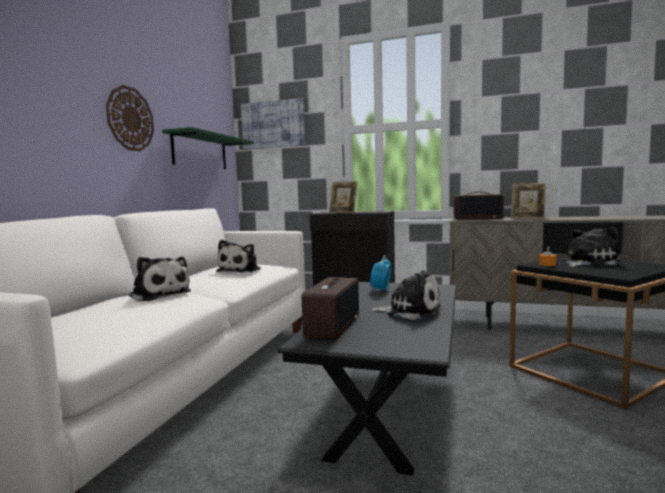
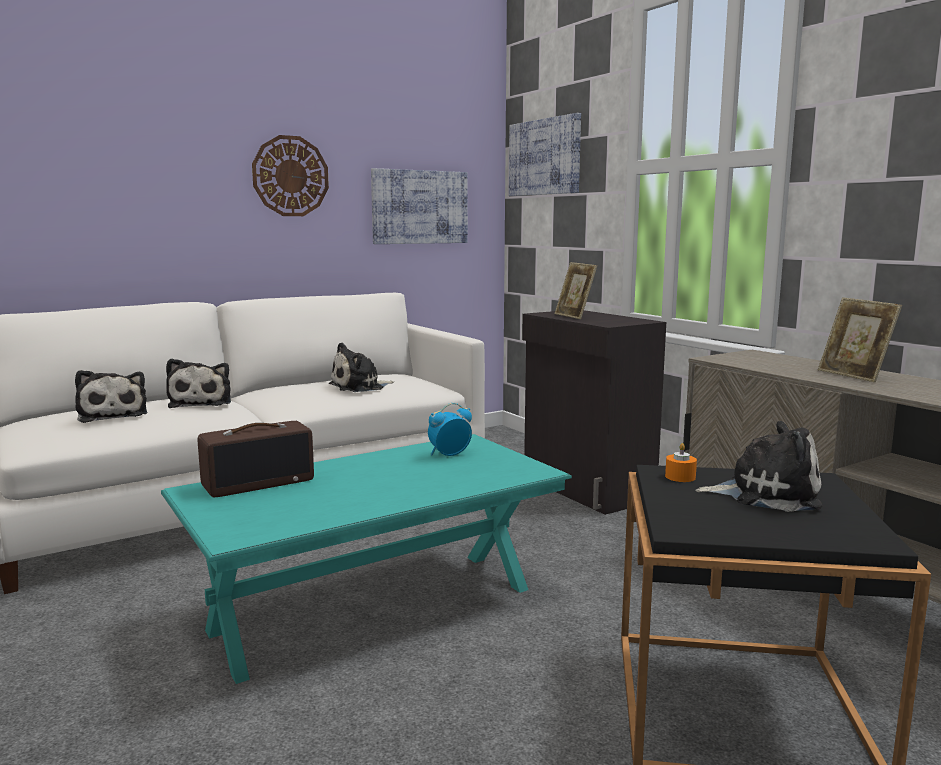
camera: 40 degrees right, 5 degrees up
green shelf [162,127,254,169] -> picture [371,168,468,244]
black coffee table [277,282,456,476] -> turquoise coffee table [161,434,572,684]
plush toy [371,270,441,320] -> plush toy moved to [75,370,147,423]
radio [454,192,504,220] -> none

